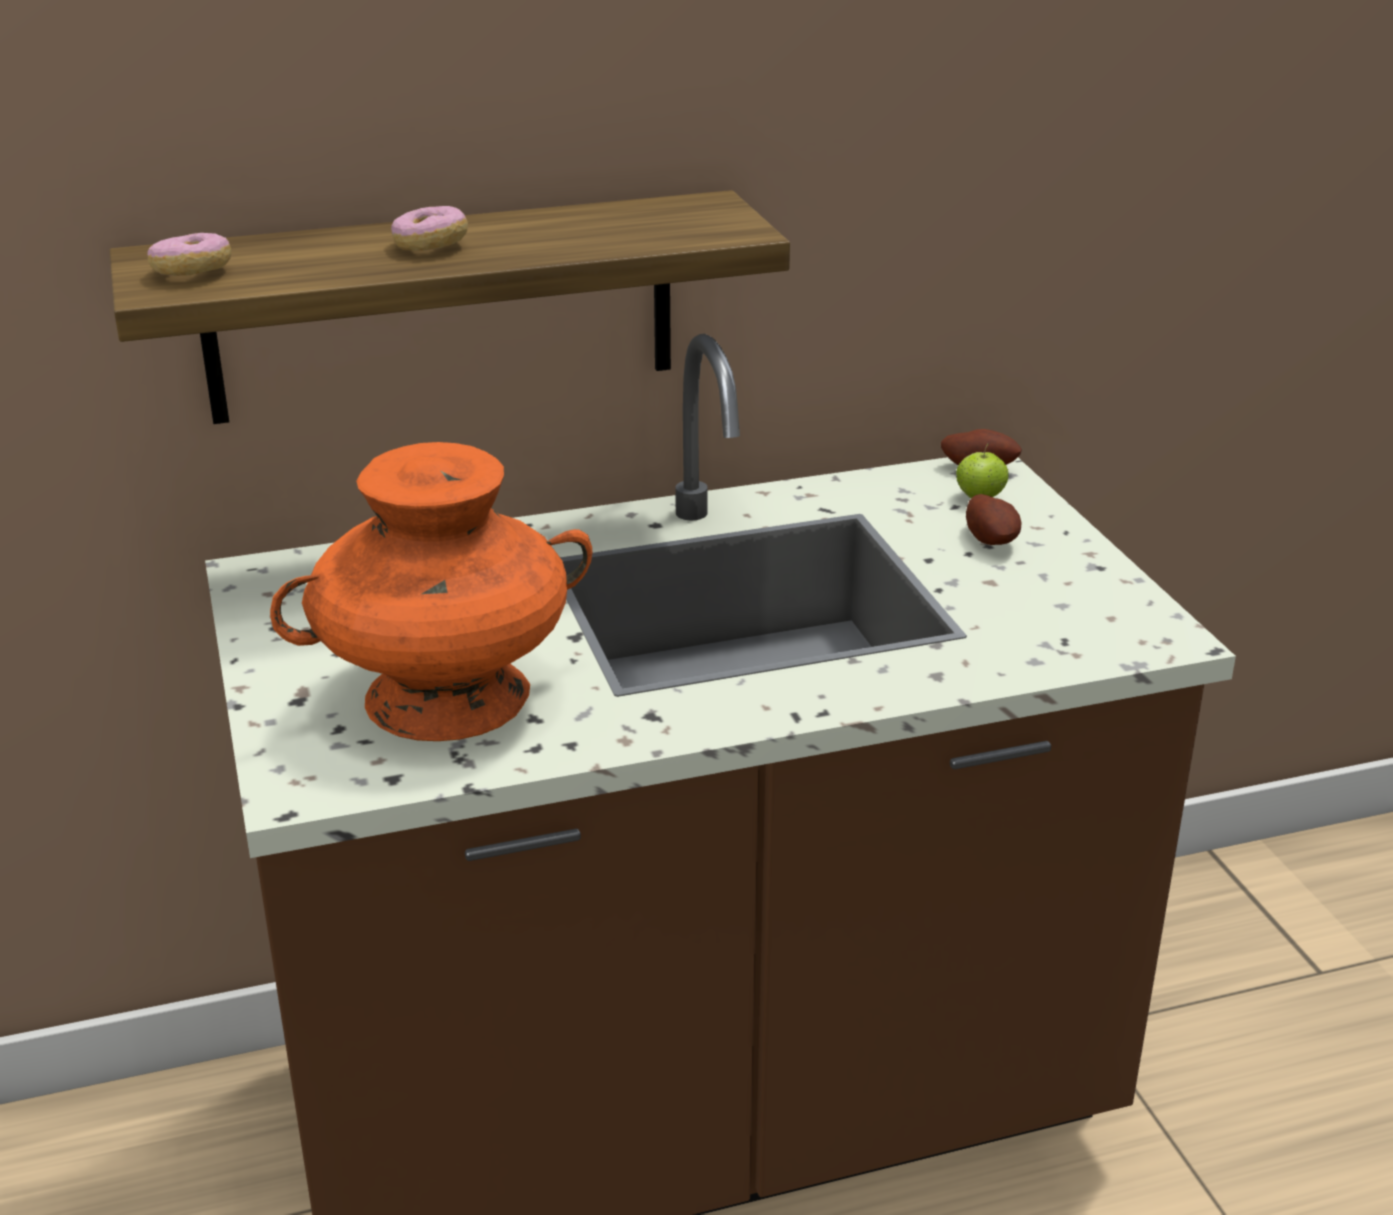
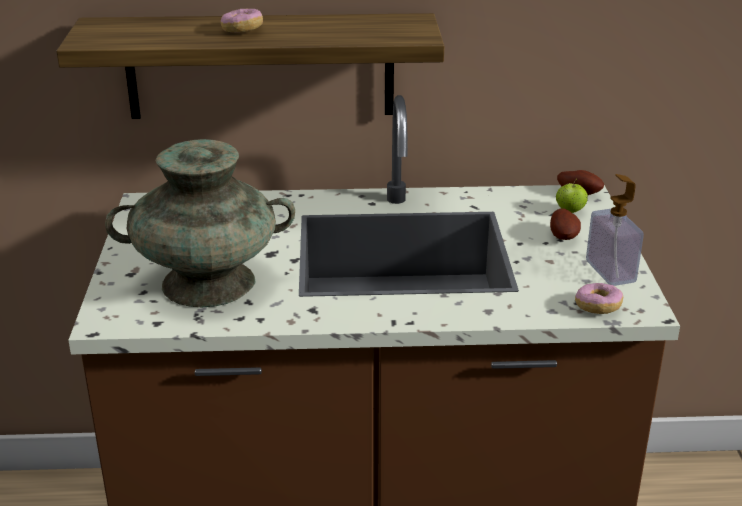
camera: 15 degrees right, 0 degrees up
donut [147,233,232,276] -> donut moved to [575,283,623,314]
orange vase [270,442,592,741] -> turquoise vase [105,139,295,307]
none -> soap dispenser [586,174,644,286]

